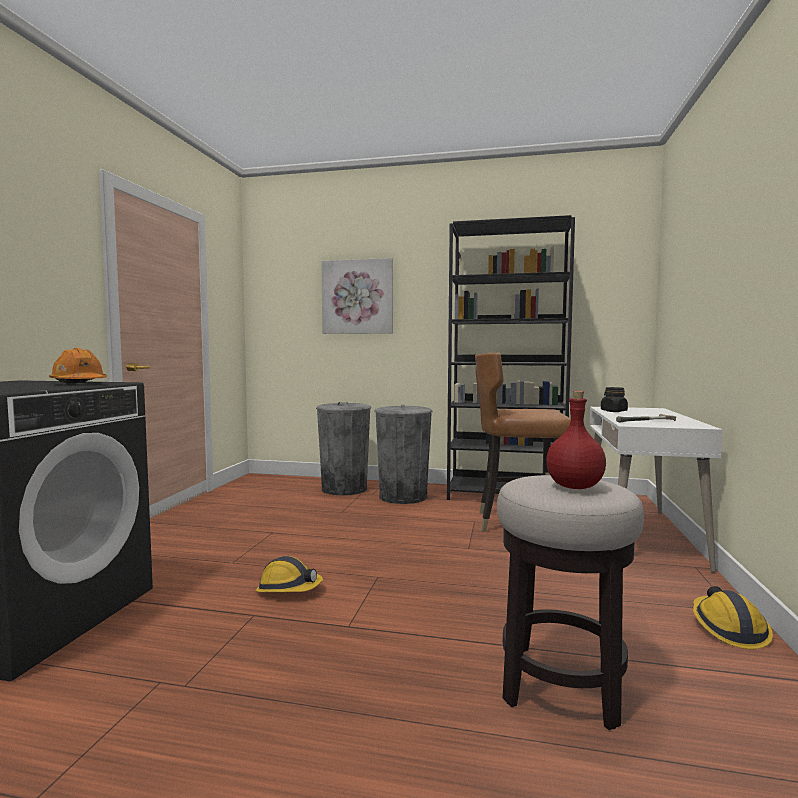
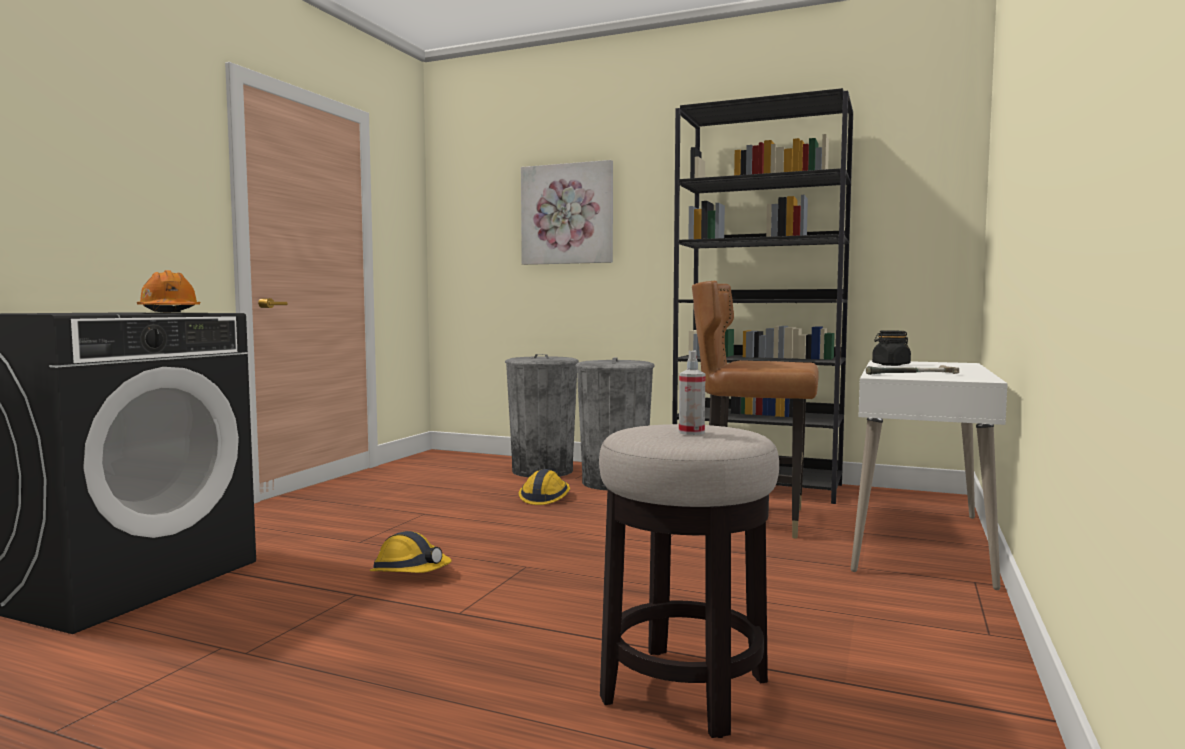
camera: 10 degrees right, 0 degrees up
red bottle [546,391,606,489] -> spray bottle [679,350,706,435]
hard hat [693,586,773,649] -> hard hat moved to [519,469,570,505]

